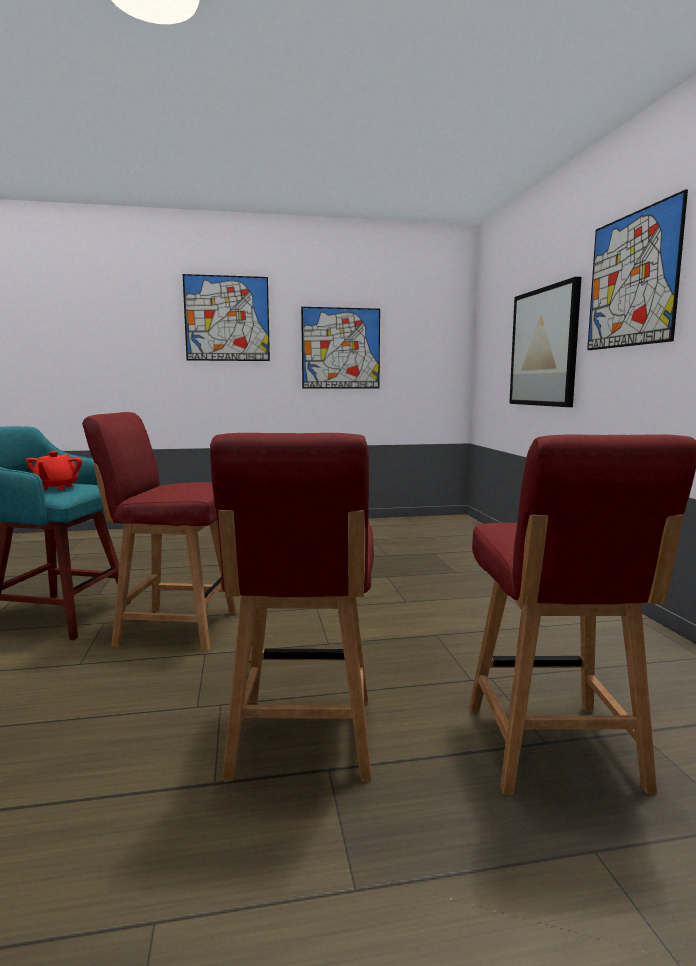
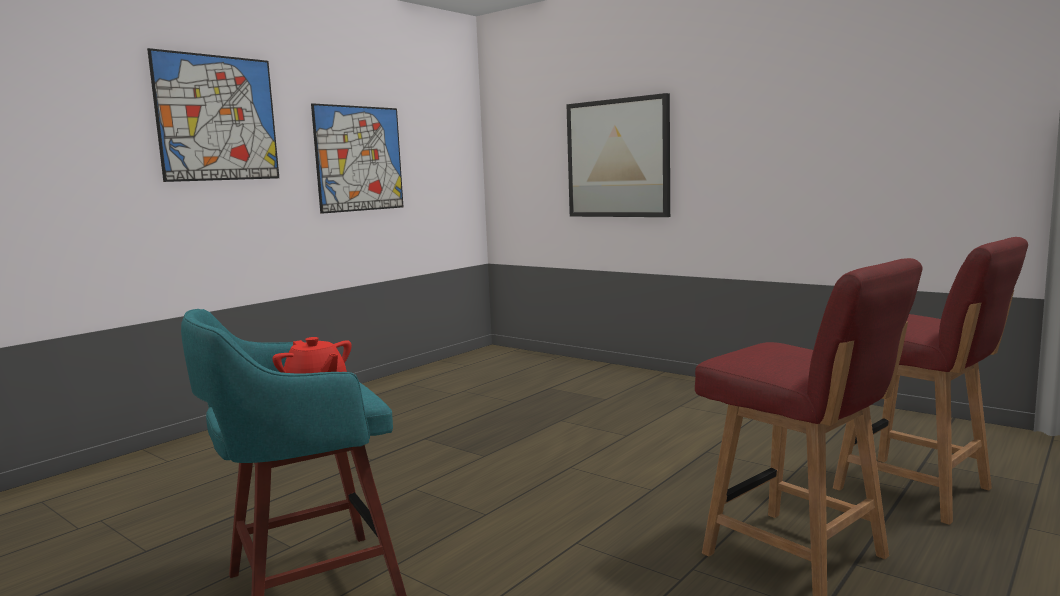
camera: 40 degrees left, 0 degrees up
red chair [82,412,237,652] -> none
picture [587,189,688,350] -> none

